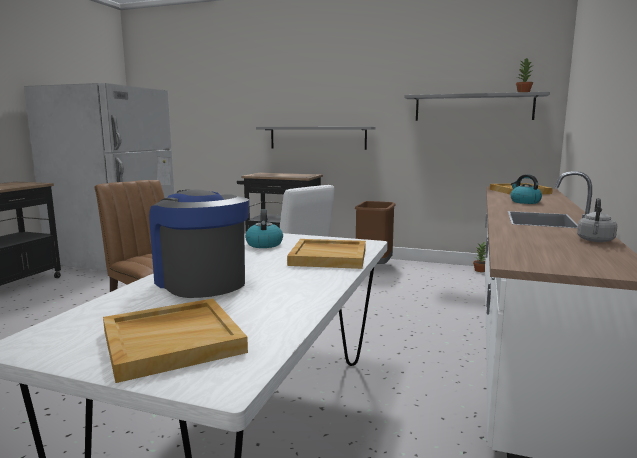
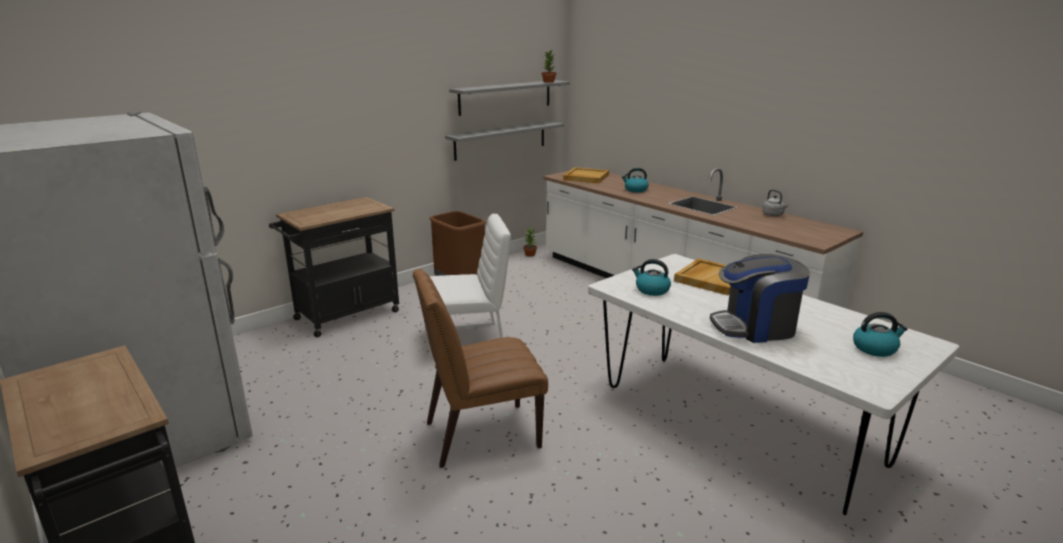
camera: 60 degrees left, 10 degrees up
beige tray [103,299,248,383] -> kettle [853,312,908,357]
grey shelf [256,127,375,150] -> grey shelf moved to [445,121,564,161]

